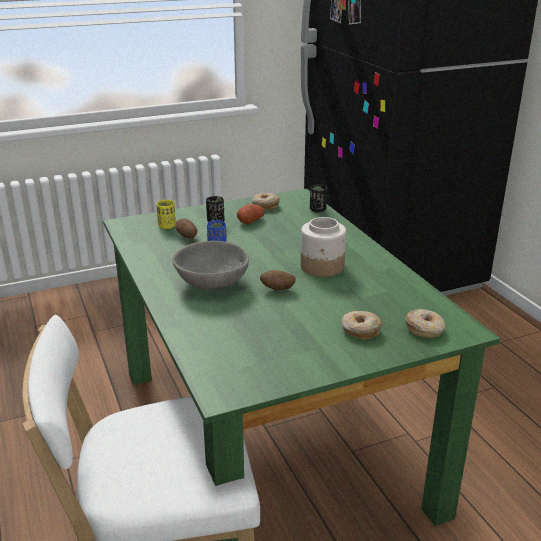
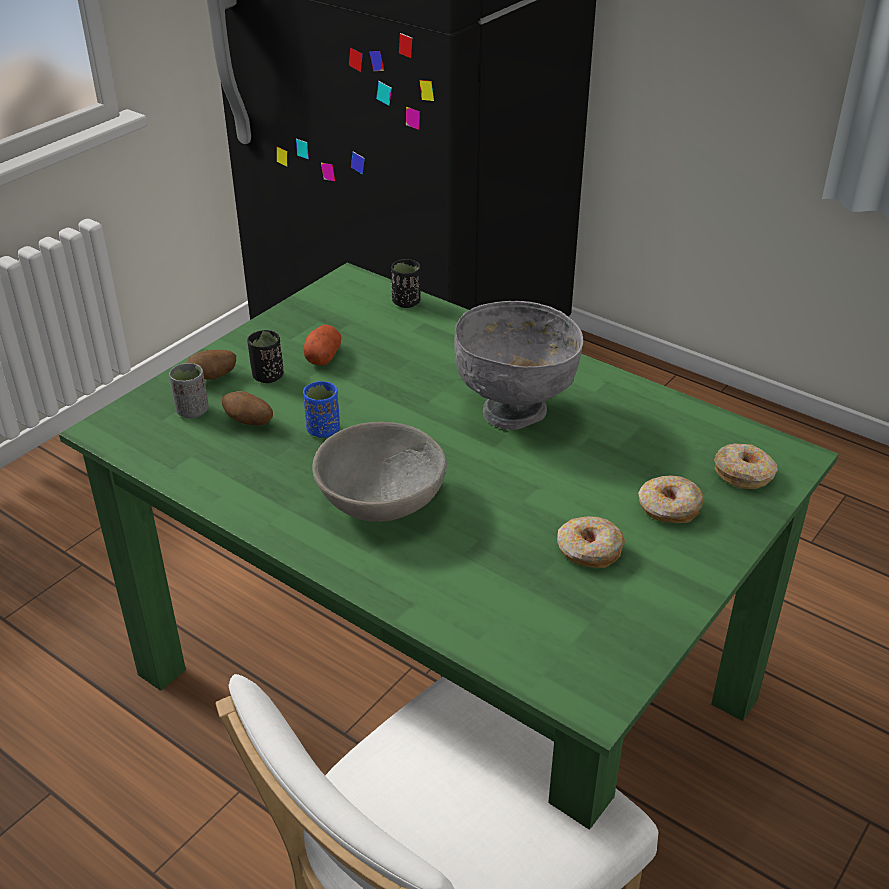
camera: 30 degrees left, 10 degrees up
yellow cup [156,200,176,229] -> grey cup [169,363,209,418]
donut [252,193,280,210] -> donut moved to [557,516,625,568]
potato [260,270,296,290] -> potato moved to [186,350,236,380]
jar [300,217,346,277] -> grey bowl [454,301,583,430]

